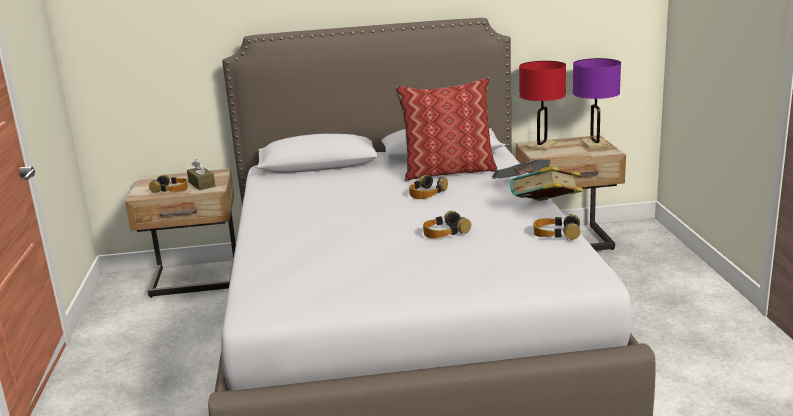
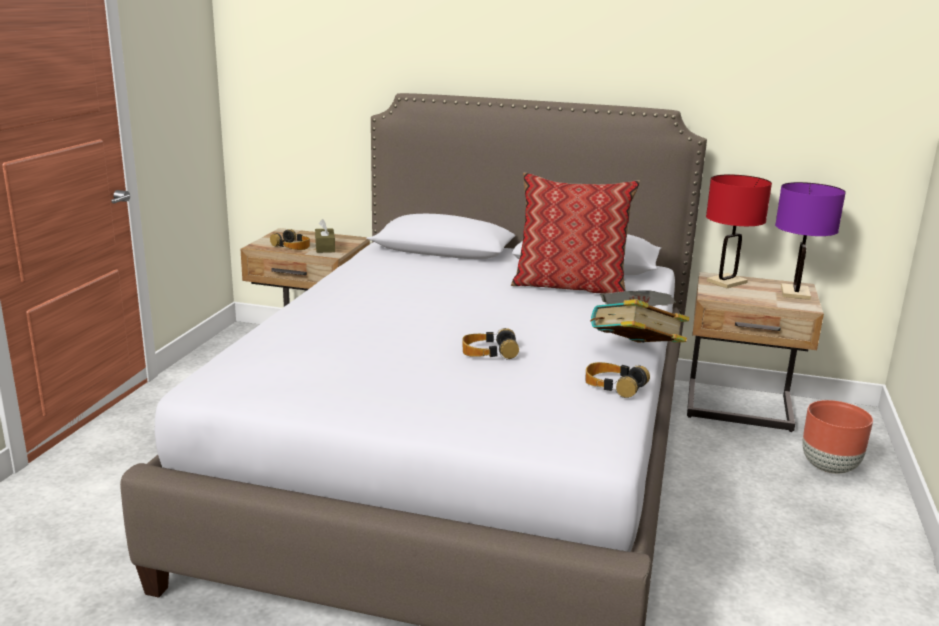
camera: 20 degrees right, 0 degrees up
headphones [409,175,448,199] -> none
none -> brown planter [802,400,873,474]

